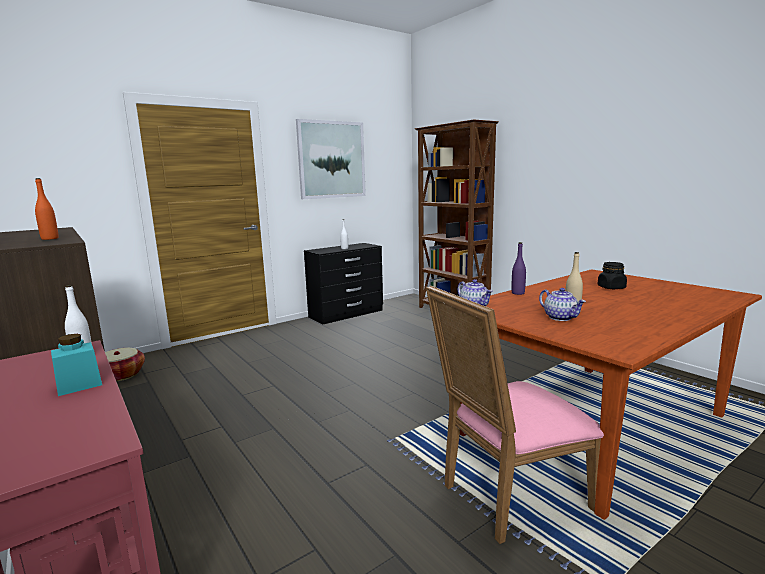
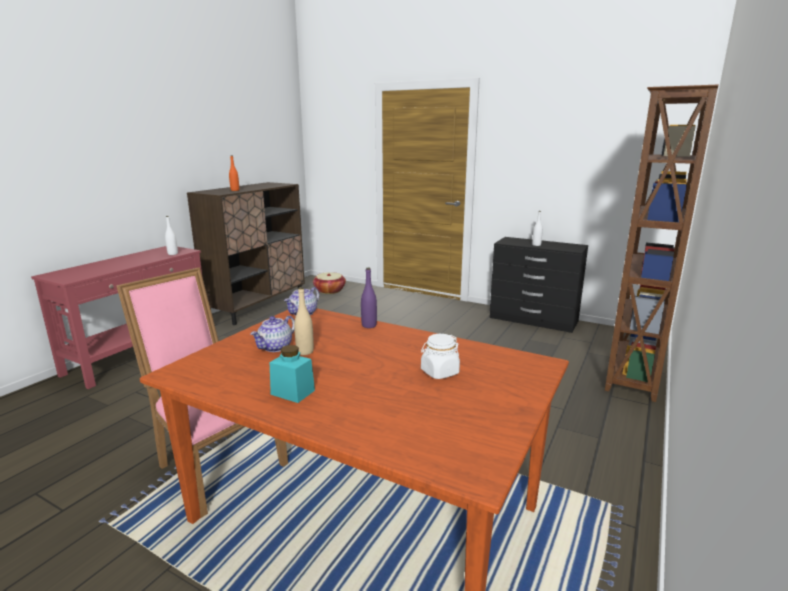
camera: 65 degrees right, 5 degrees up
turquoise jar [51,334,102,396] -> turquoise jar moved to [270,345,315,403]
picture [296,119,366,199] -> none
black jar [598,262,627,289] -> white jar [421,334,460,379]

